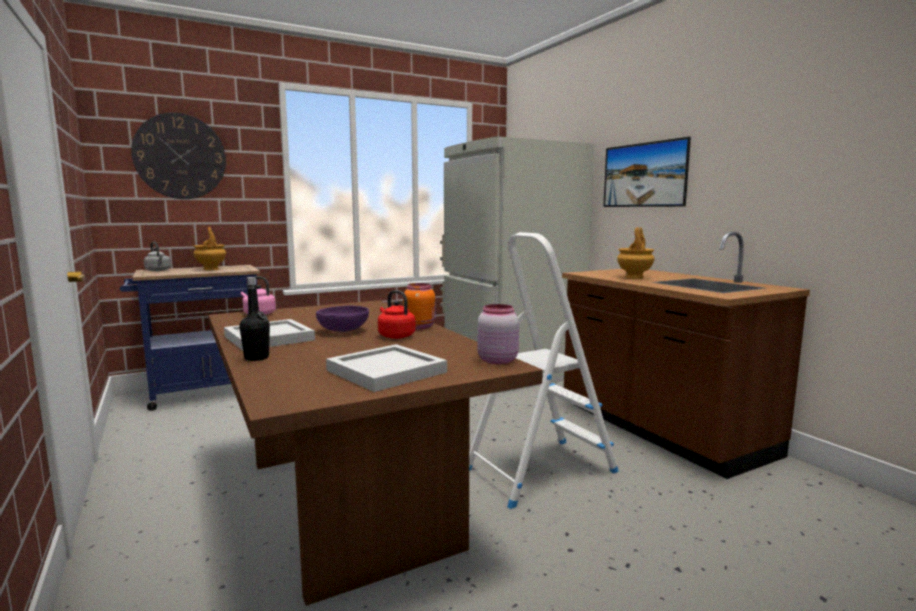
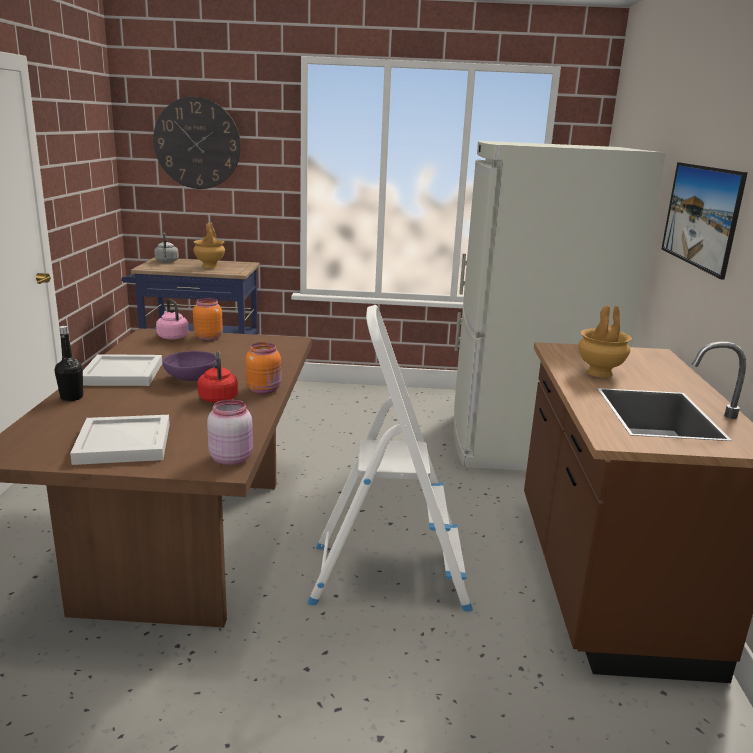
camera: 30 degrees right, 10 degrees up
none -> orange jar [193,298,223,340]

